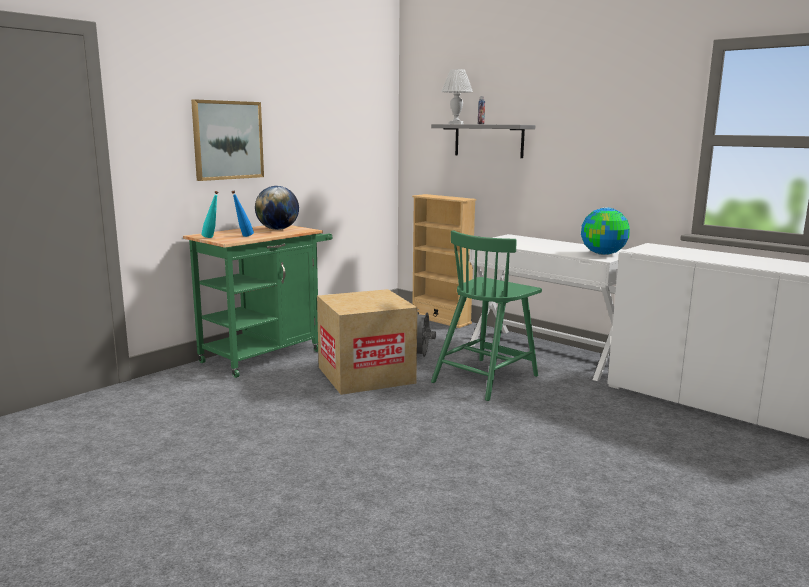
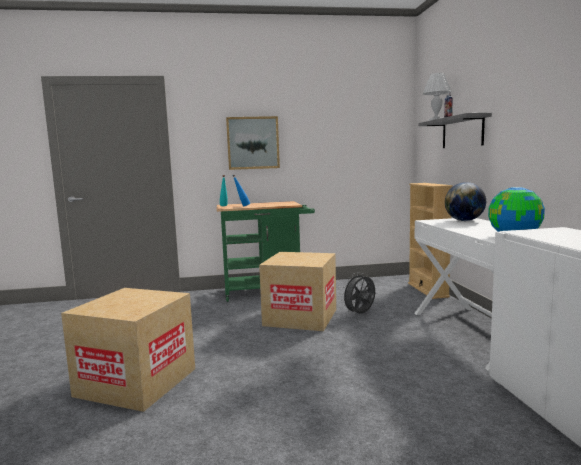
camera: 40 degrees right, 5 degrees down
globe [255,186,299,230] -> globe moved to [445,182,486,221]
green chair [431,230,542,401] -> none
none -> cardboard box [61,288,195,412]

